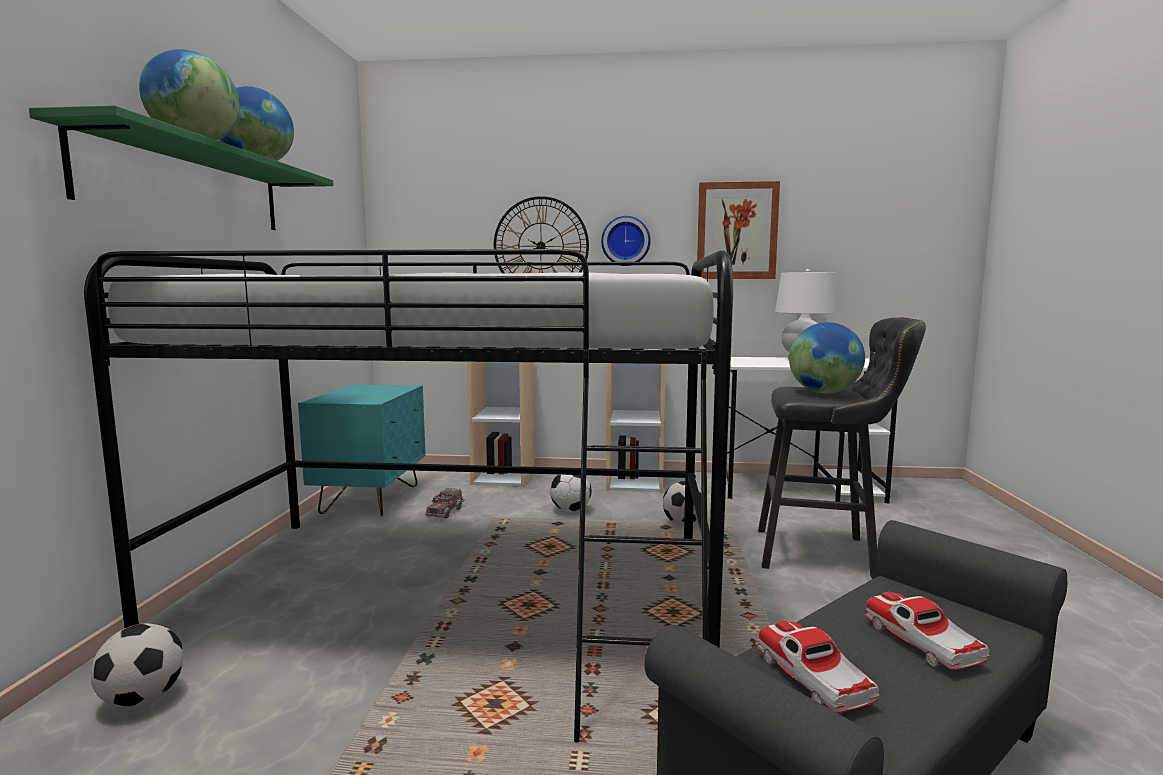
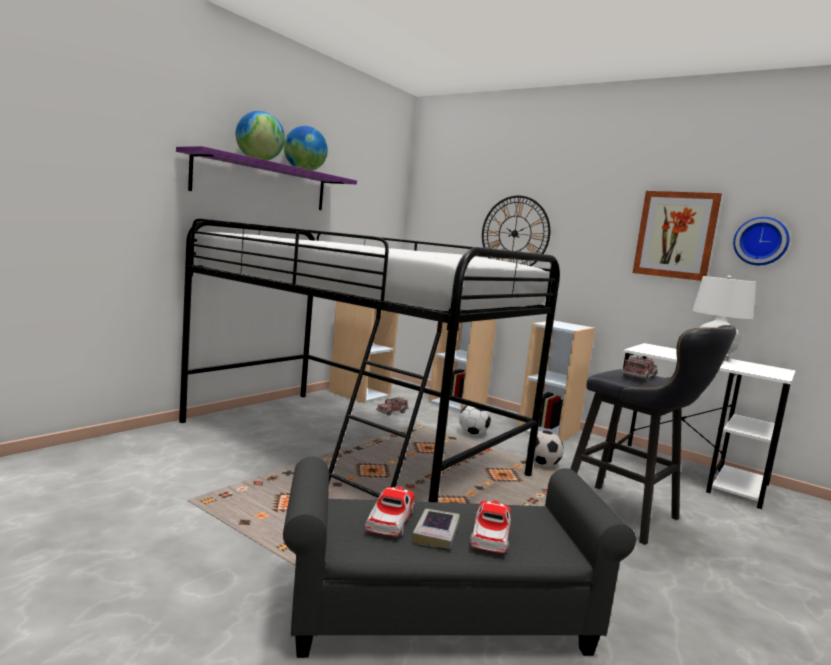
camera: 30 degrees right, 0 degrees up
green shelf [29,105,334,230] -> purple shelf [176,146,357,210]
football [91,623,184,707] -> none
turquoise nightstand [298,384,426,516] -> bookcase [329,301,399,403]
wall clock [601,216,651,266] -> wall clock moved to [733,217,790,265]
globe [789,322,865,393] -> toy truck [621,356,658,382]
none -> book [412,509,460,548]

